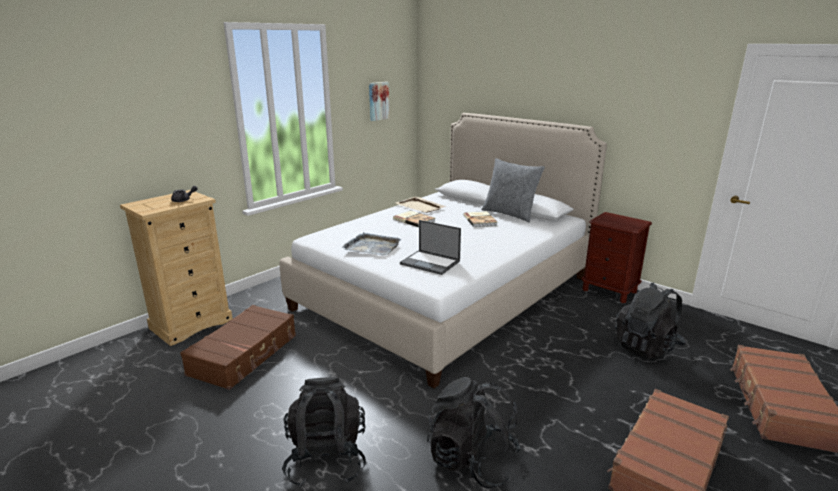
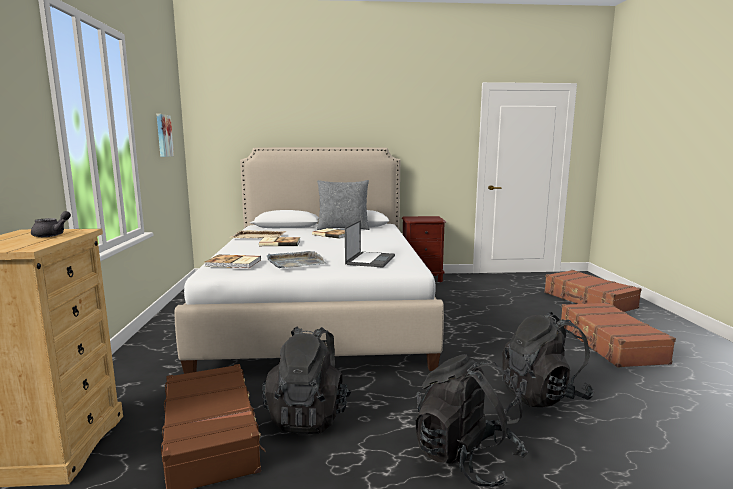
camera: 45 degrees left, 10 degrees down
laptop [400,220,461,275] -> laptop turned 60 degrees counterclockwise [345,220,395,268]
black backpack [615,283,686,359] -> black backpack moved to [262,326,351,434]
none -> book [205,255,261,268]

